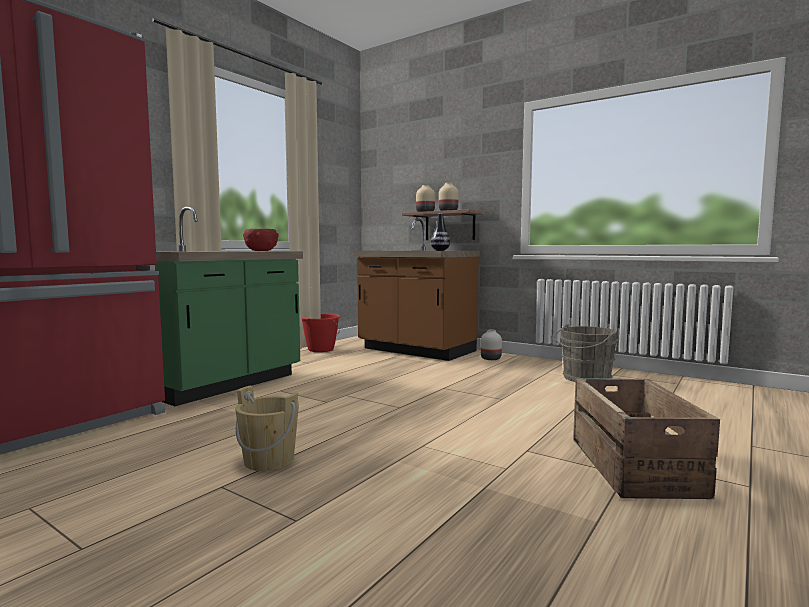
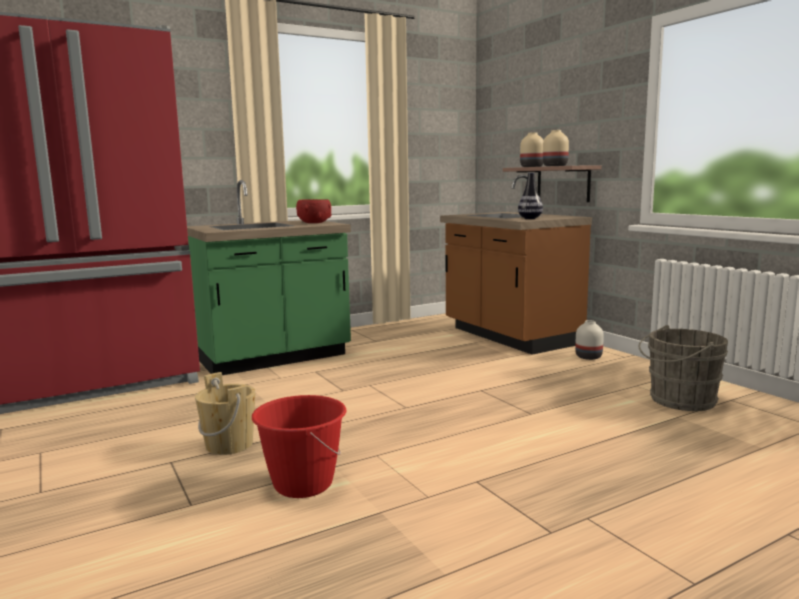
camera: 25 degrees right, 5 degrees up
red bucket [301,314,341,352] -> red bucket moved to [252,395,346,498]
crate [573,378,720,499] -> none

